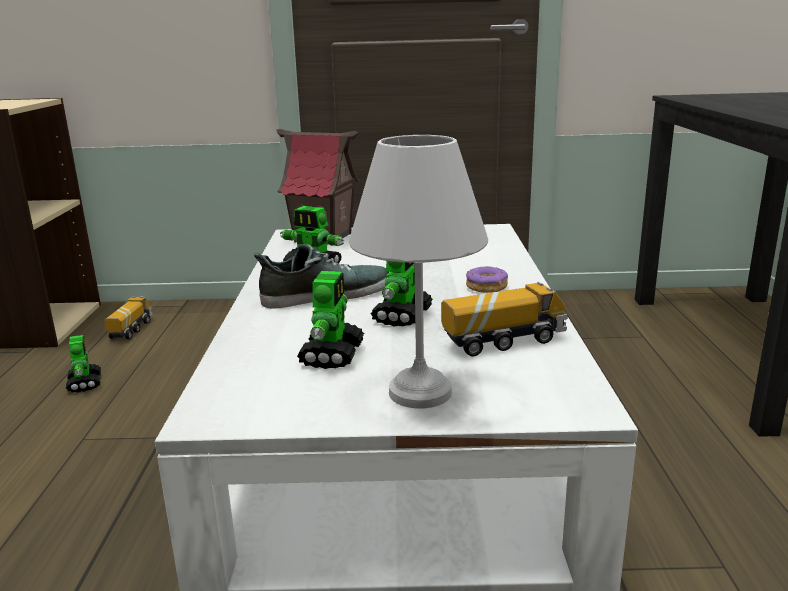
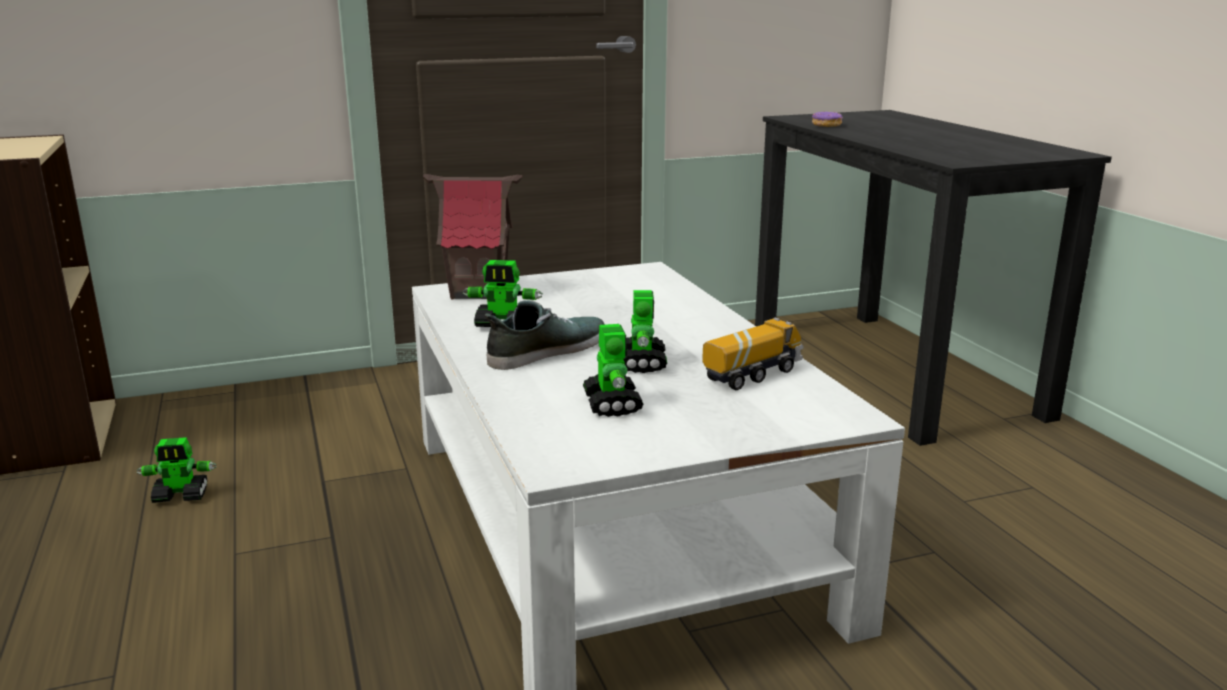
camera: 20 degrees left, 0 degrees up
toy robot [66,335,101,393] -> toy robot turned 120 degrees clockwise [137,437,217,503]
toy truck [104,296,153,340] -> none
white table lamp [349,135,488,409] -> none
donut [466,266,508,293] -> donut moved to [812,111,843,127]

